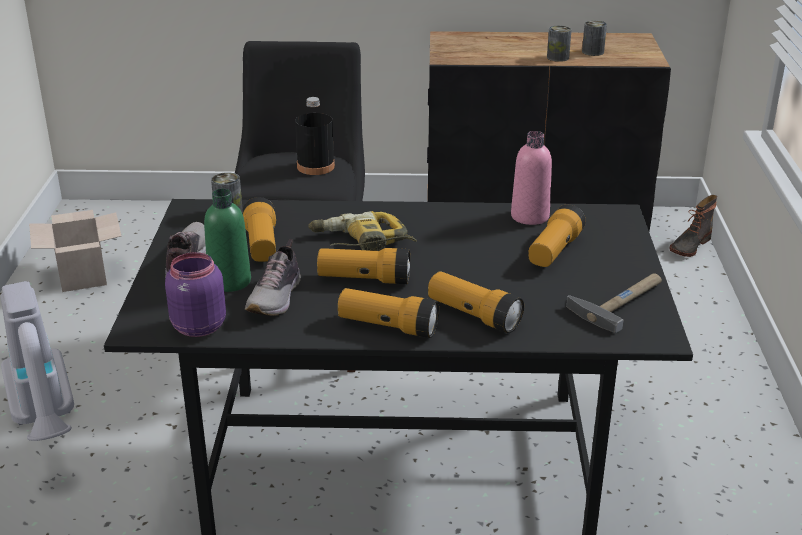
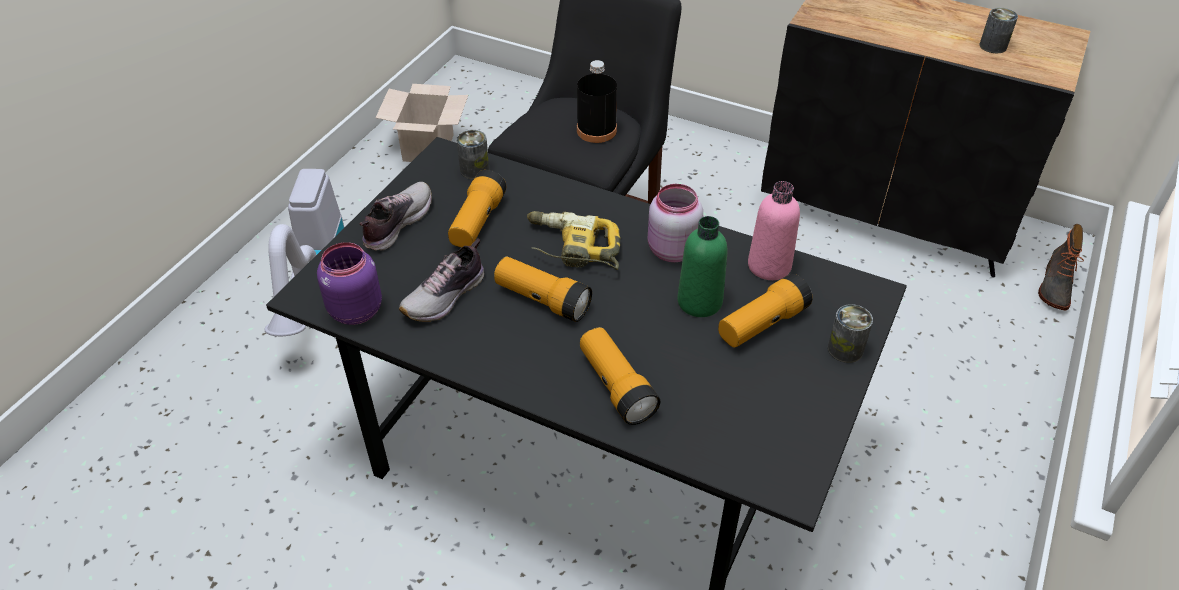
camera: 25 degrees right, 15 degrees up
green bottle [204,189,251,292] -> green bottle moved to [677,216,727,317]
flashlight [338,288,439,338] -> none
can [547,25,572,62] -> can moved to [828,304,873,363]
hammer [566,273,662,333] -> none
boot [669,195,717,257] -> boot turned 45 degrees counterclockwise [1038,224,1084,310]
none -> pink jar [647,184,703,262]

